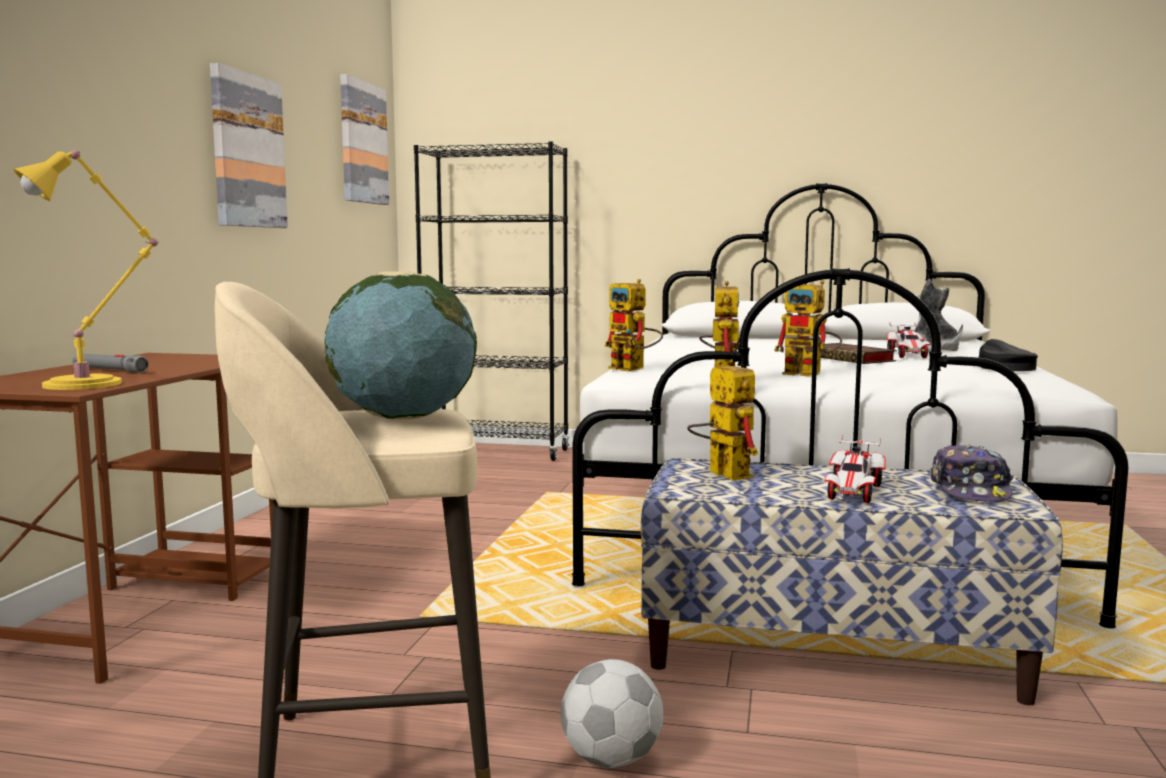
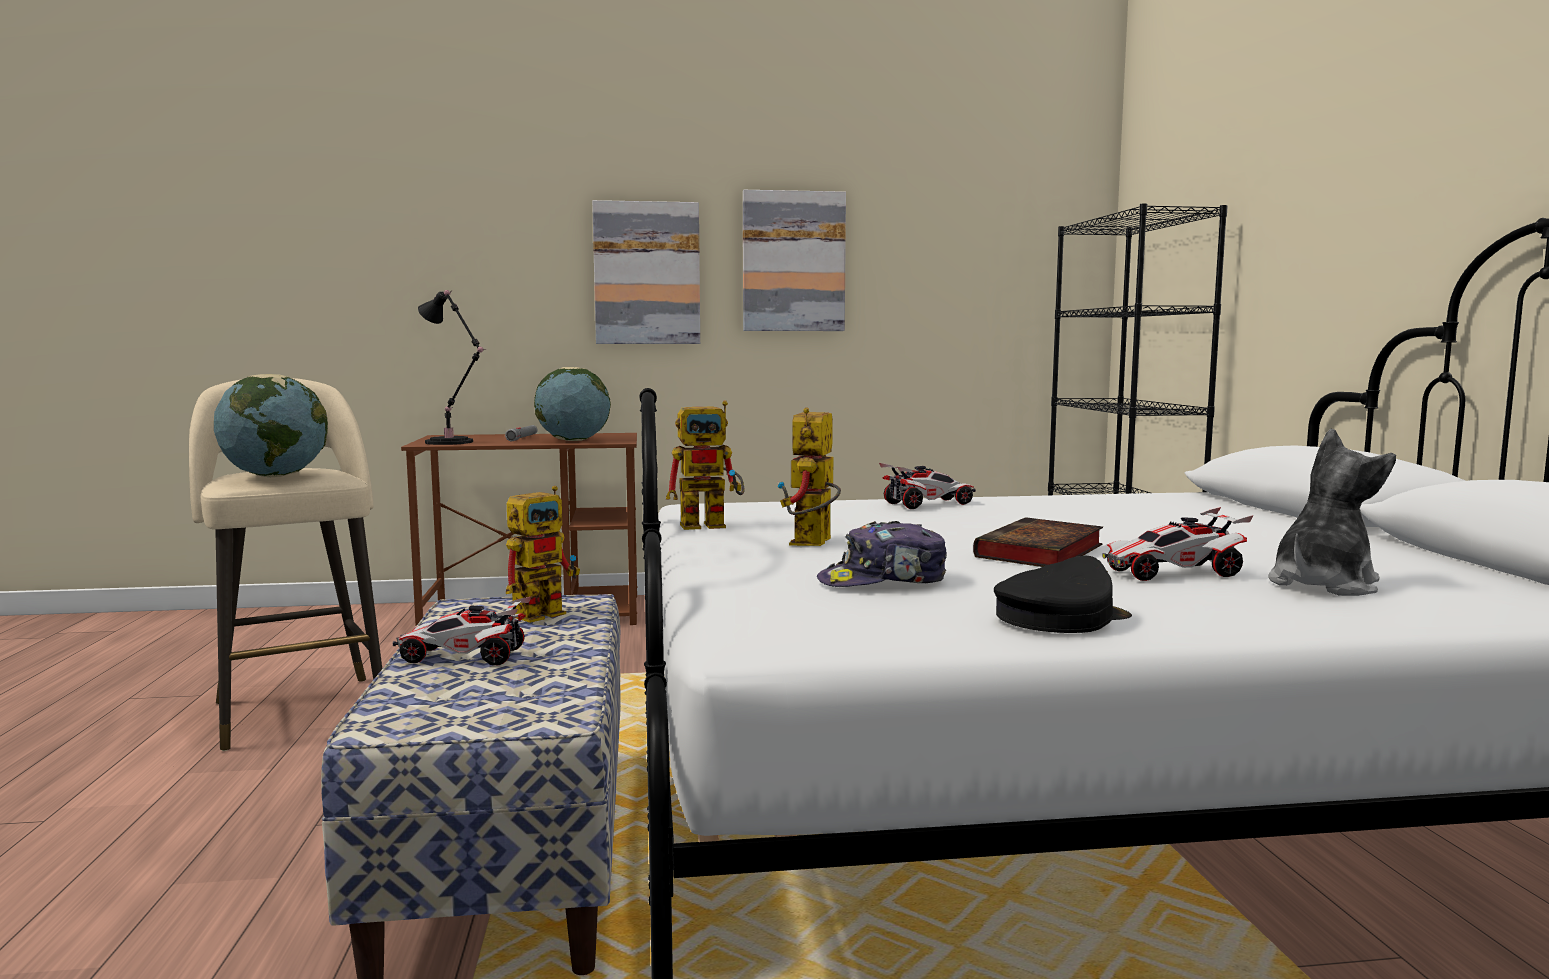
camera: 70 degrees right, 0 degrees up
yellow table lamp [13,150,158,390] -> black table lamp [418,290,486,445]
picture [340,74,389,205] -> picture moved to [592,200,700,344]
football [561,659,664,768] -> none
toy robot [605,279,663,371] -> none
cap [930,445,1013,502] -> cap moved to [817,521,947,587]
none -> globe [534,367,611,441]
none -> toy car [879,463,976,509]

